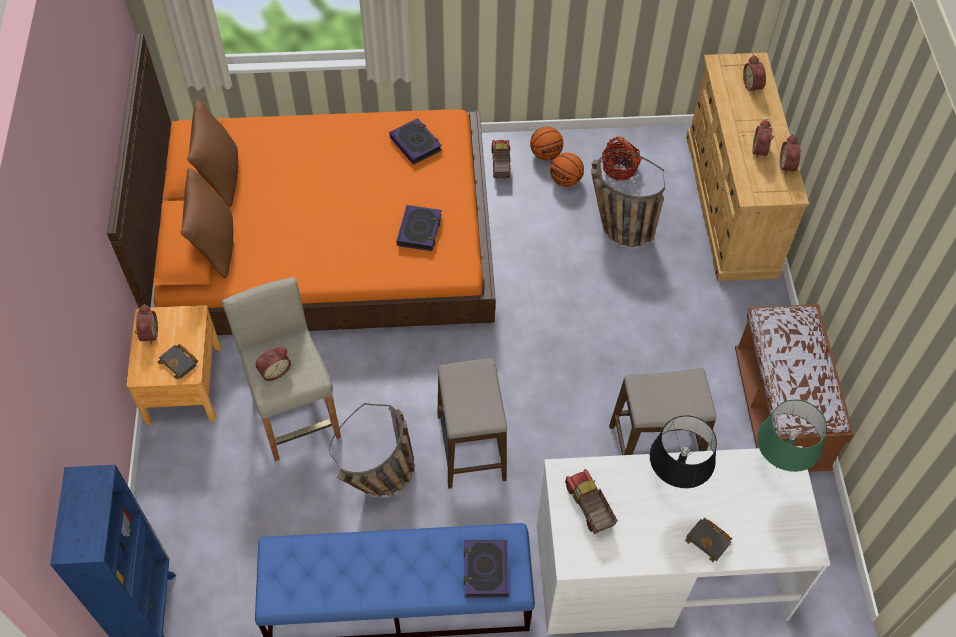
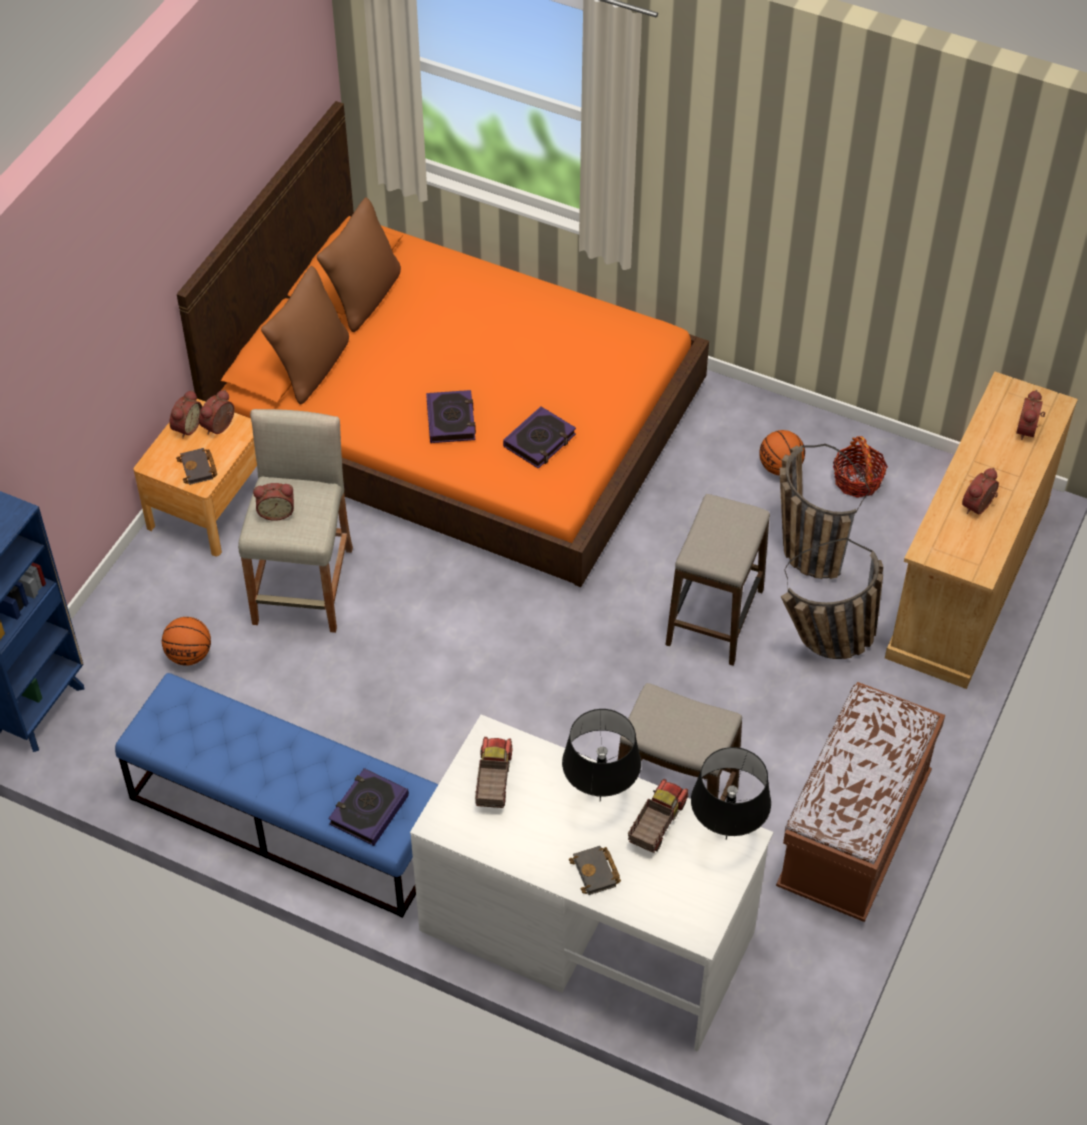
camera: 30 degrees right, 5 degrees down
basket [329,403,415,497] -> basket moved to [781,537,883,659]
book [389,118,442,165] -> book moved to [426,390,476,443]
stool [438,358,507,489] -> stool moved to [666,494,770,665]
toy truck [491,140,511,178] -> toy truck moved to [628,779,688,853]
basketball [530,127,563,160] -> basketball moved to [162,617,211,666]
green table lamp [757,399,827,472] -> black table lamp [691,747,771,840]
alarm clock [780,134,801,175] -> alarm clock moved to [199,390,234,435]

